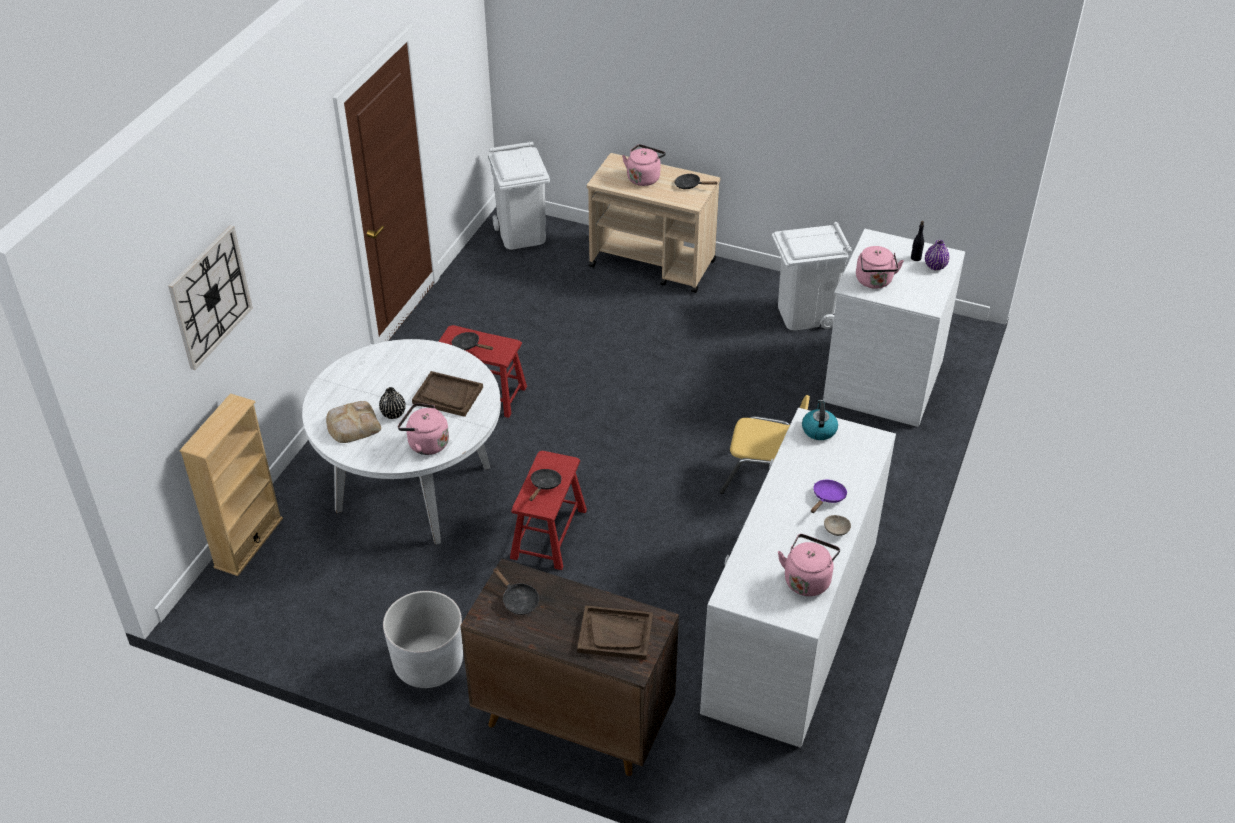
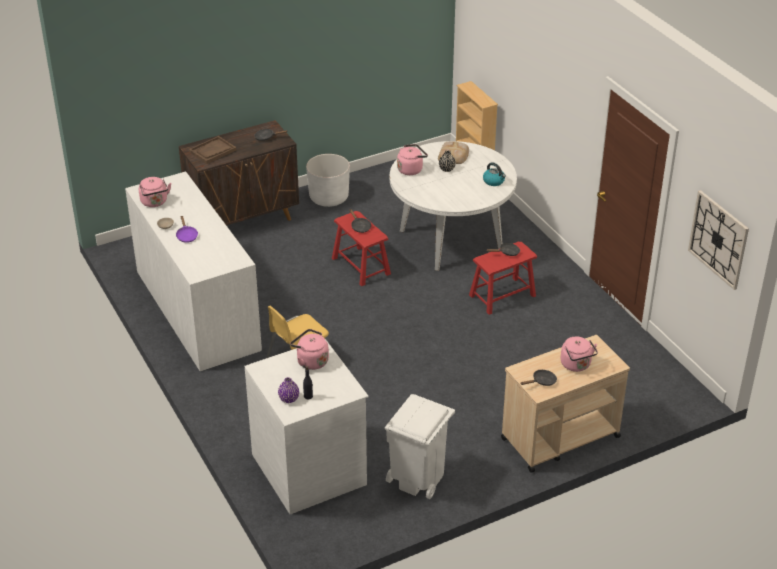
camera: 130 degrees right, 5 degrees down
wall clock [168,225,253,370] -> wall clock moved to [688,190,749,290]
brown tray [412,371,483,417] -> none
white trash can [488,141,550,249] -> none
kettle [802,400,838,440] -> kettle moved to [483,162,506,186]

